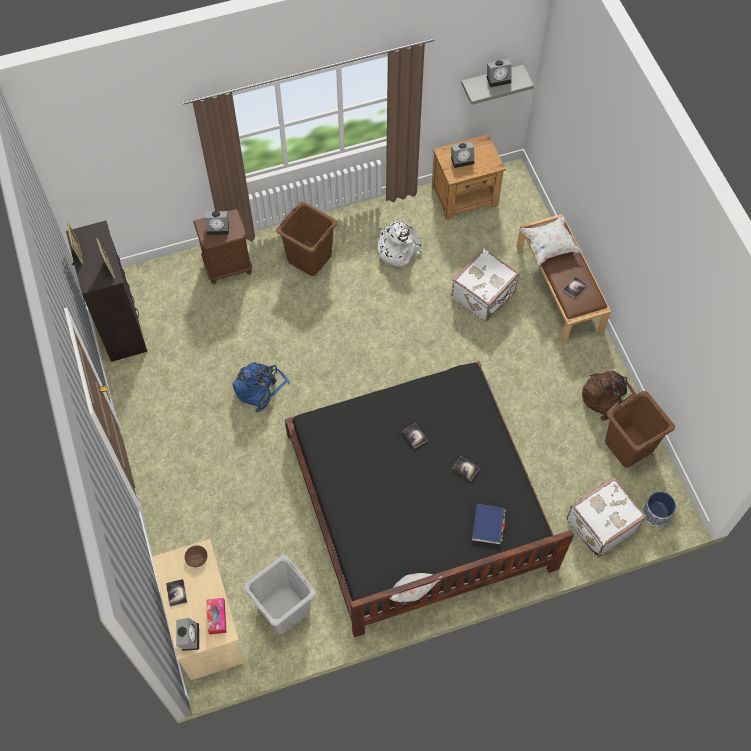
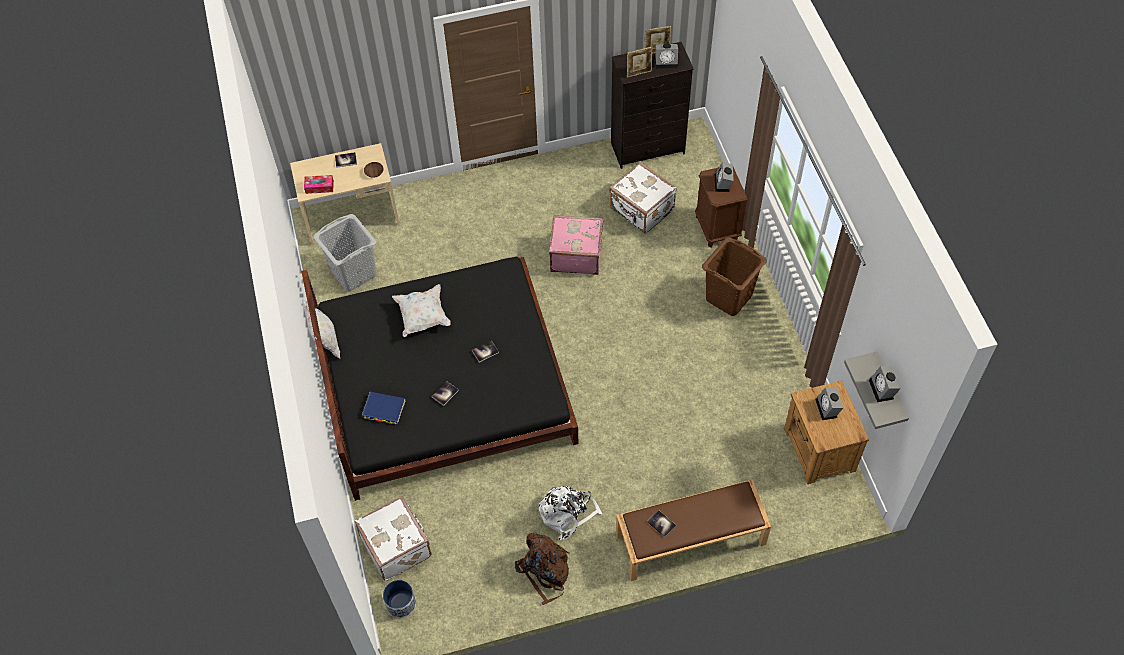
camera: 95 degrees right, 5 degrees down
alarm clock [176,618,199,651] -> alarm clock moved to [655,44,678,69]
blue backpack [232,362,291,412] -> pink suitcase [549,215,603,275]
white backpack [377,221,422,266] -> white backpack moved to [539,486,602,540]
white suitcase [451,249,519,321] -> white suitcase moved to [609,162,676,234]
white pillow [520,217,582,265] -> white pillow moved to [392,284,451,337]
brown laundry basket [605,391,675,467] -> none

